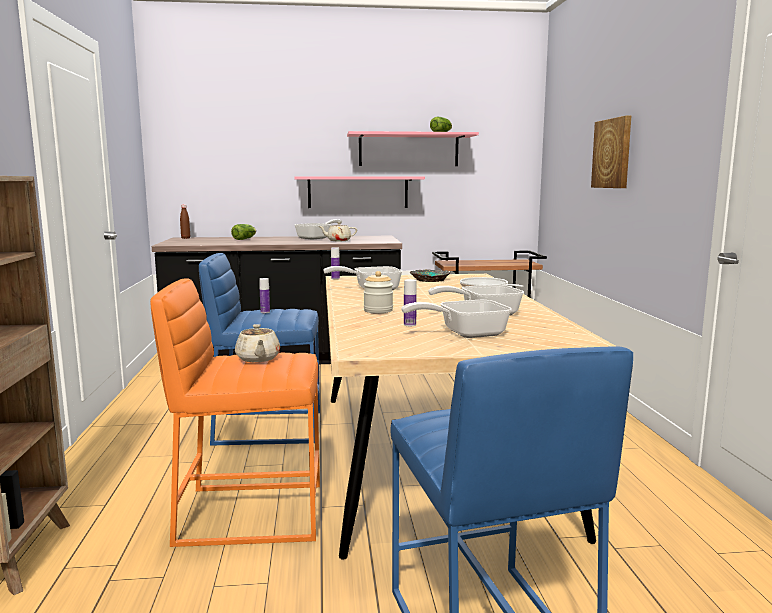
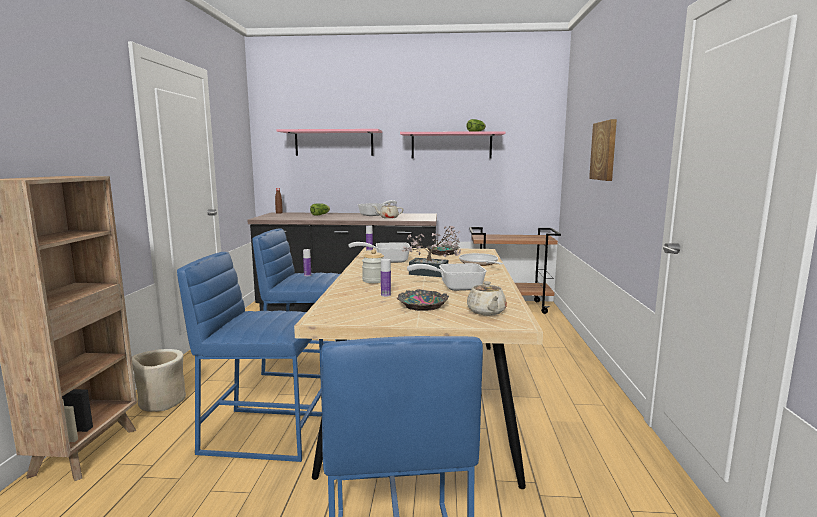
camera: 10 degrees right, 0 degrees up
orange stool [150,278,320,547] -> blue stool [177,252,323,462]
beige teapot [235,324,280,362] -> beige teapot moved to [467,281,507,316]
pink shelf [294,176,425,208] -> pink shelf moved to [277,129,382,156]
frying pan [401,300,512,338] -> bowl [396,289,449,311]
none -> beige planter [132,349,186,412]
none -> potted plant [402,226,461,277]

